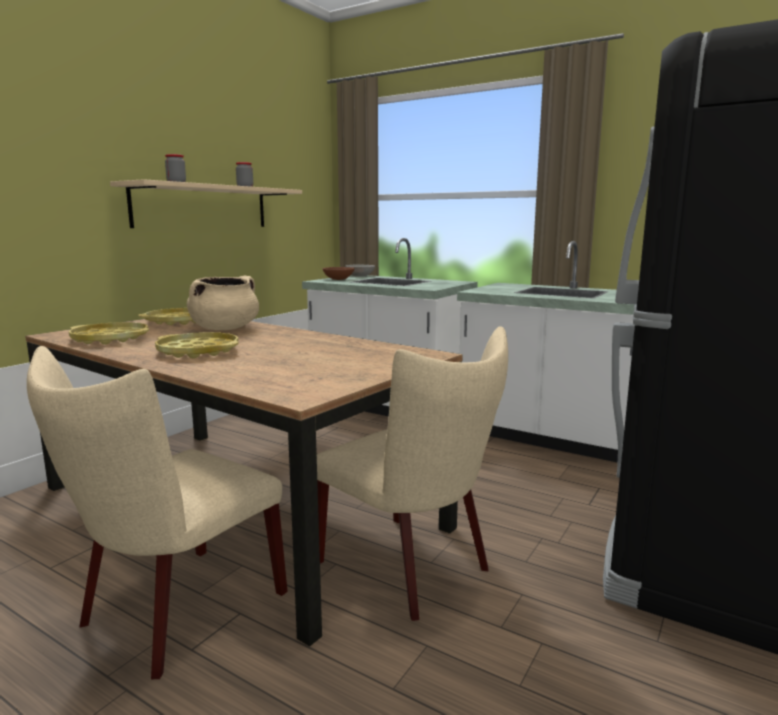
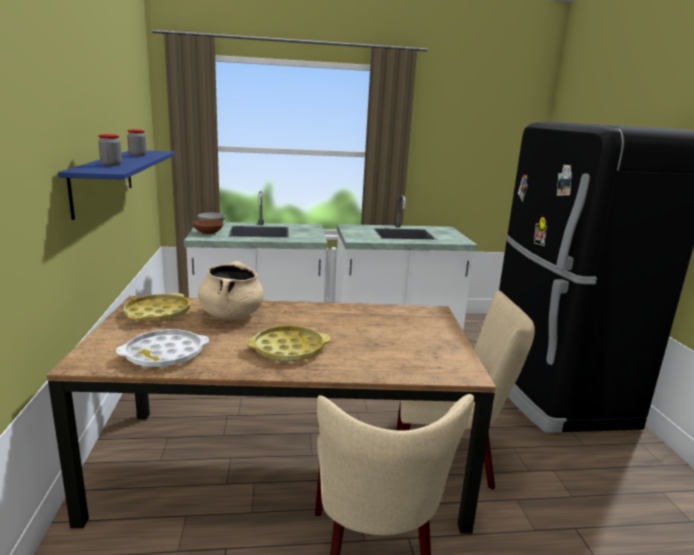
camera: 40 degrees left, 5 degrees up
yellow tray [69,322,149,345] -> white tray [116,329,209,368]
beige shelf [110,179,302,228] -> blue shelf [58,150,175,220]

